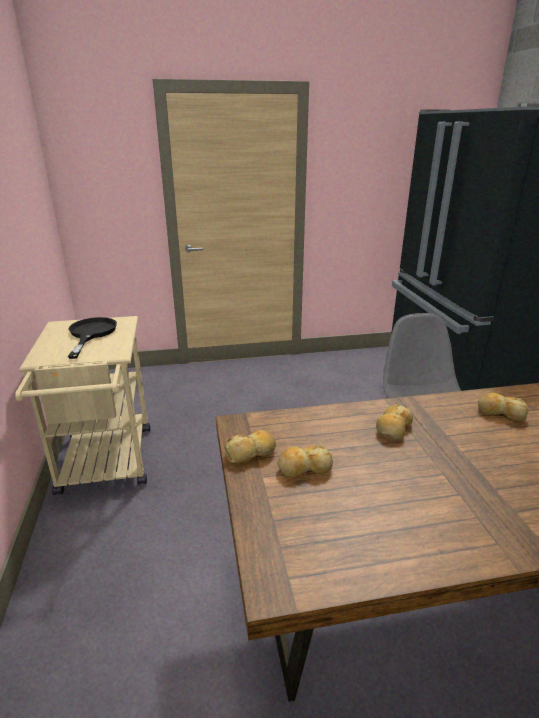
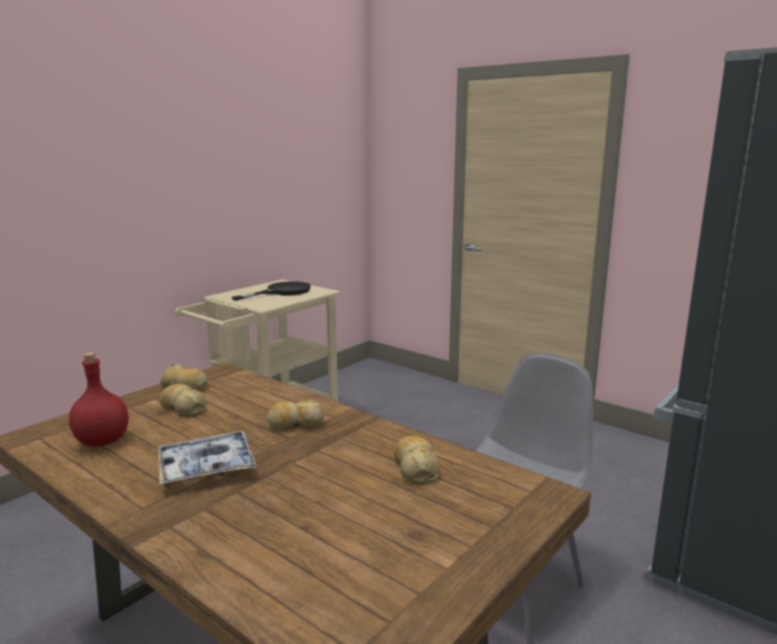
camera: 50 degrees right, 10 degrees down
none -> red bottle [69,352,129,447]
none -> tray [158,431,257,485]

